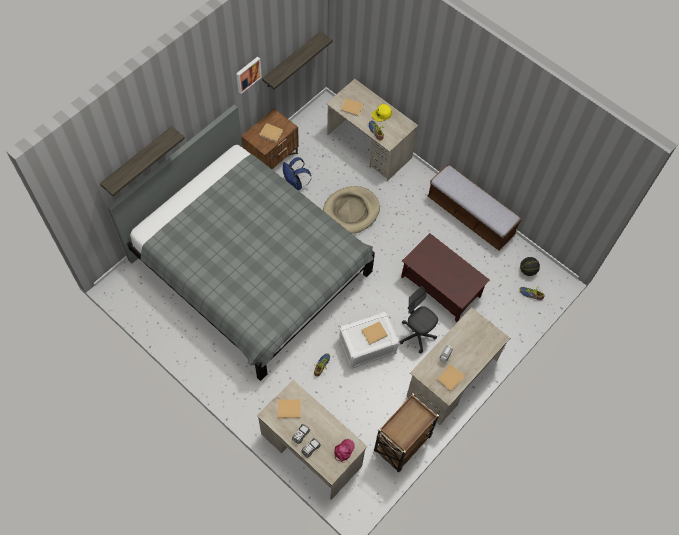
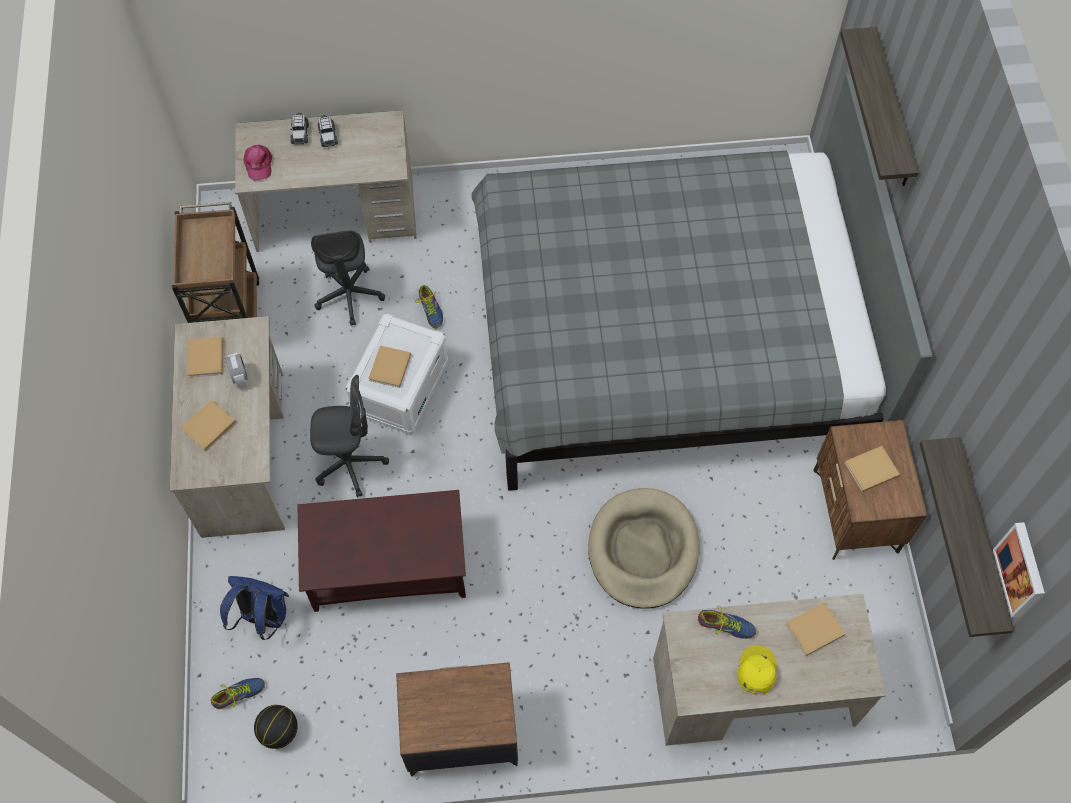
camera: 135 degrees right, 0 degrees up
picture [236,57,262,94] -> picture moved to [993,522,1045,618]
beige book [278,399,301,419] -> beige book moved to [180,400,236,451]
blue backpack [283,157,312,190] -> blue backpack moved to [220,576,289,640]
bench [427,164,522,251] -> brown nightstand [396,662,518,776]
none -> grey office chair [311,231,385,326]

